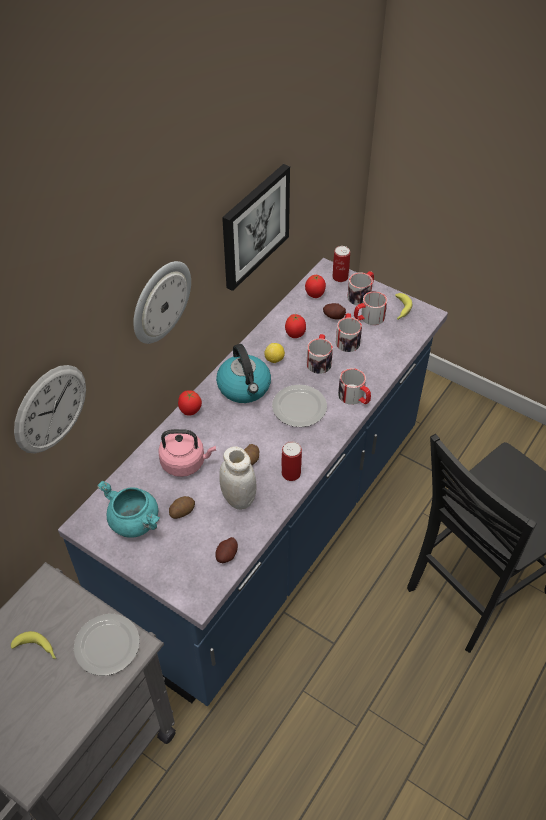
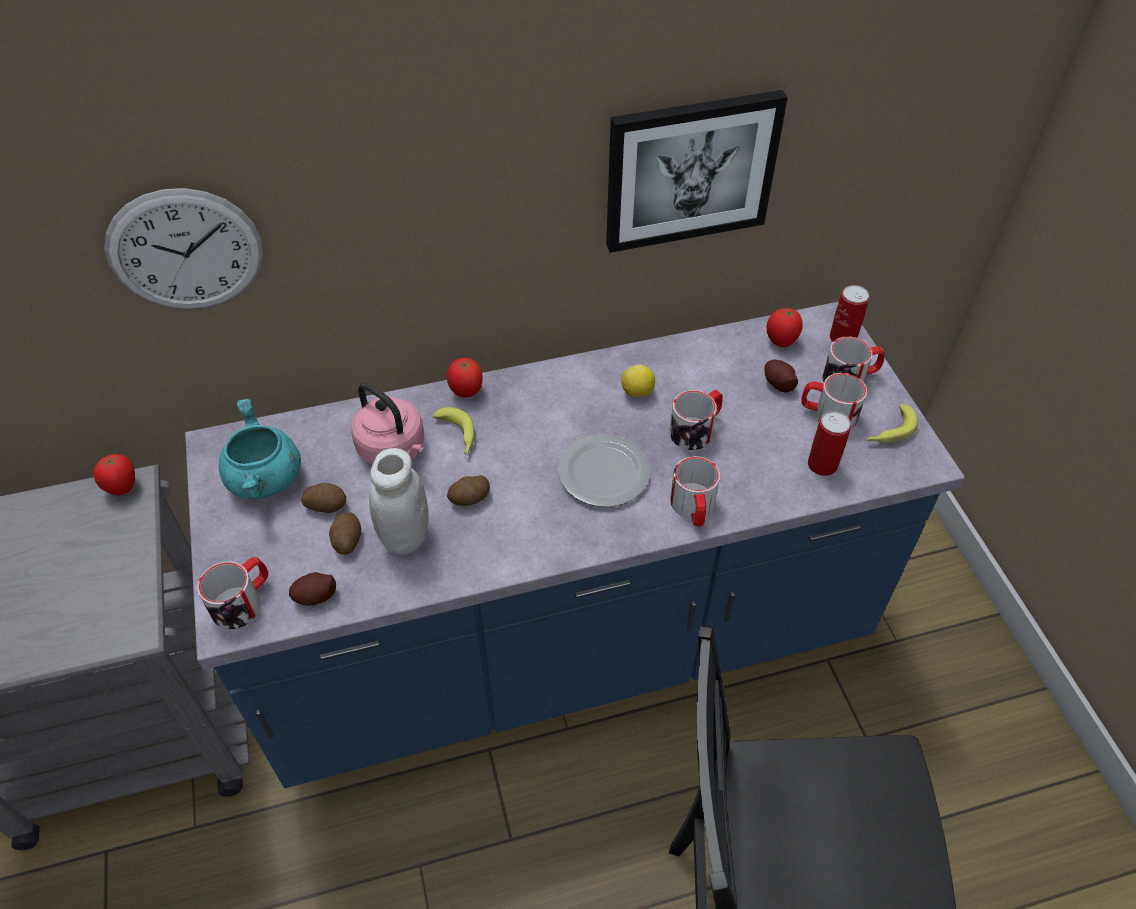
camera: 40 degrees right, 0 degrees up
banana [11,631,56,659] -> banana moved to [433,407,475,455]
plate [74,614,140,676] -> none
wall clock [133,261,191,344] -> none
kettle [216,344,271,403] -> none
can [282,441,302,481] -> can moved to [808,411,851,476]
tomato [285,314,306,338] -> tomato moved to [93,454,135,495]
mug [336,313,362,352] -> mug moved to [197,557,268,629]
none -> potato [329,512,361,555]

